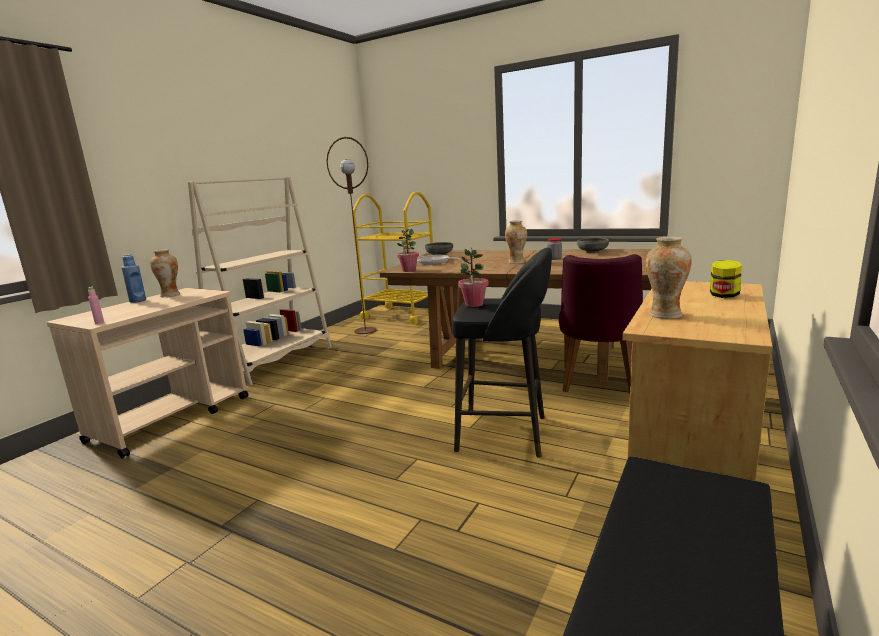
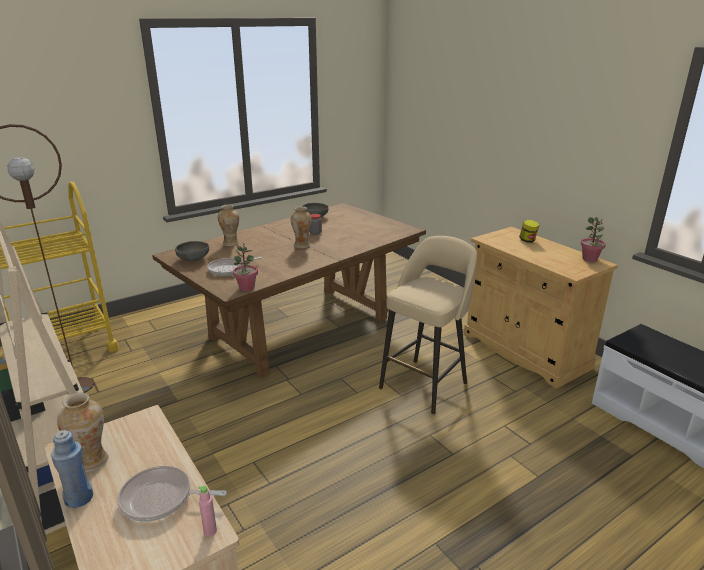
camera: 65 degrees left, 10 degrees up
black stool [452,247,552,458] -> beige stool [379,236,477,414]
potted plant [458,247,489,307] -> potted plant moved to [580,217,606,262]
purple chair [559,254,643,393] -> none
vase [646,237,692,319] -> vase moved to [218,204,239,246]
none -> frying pan [117,466,227,522]

